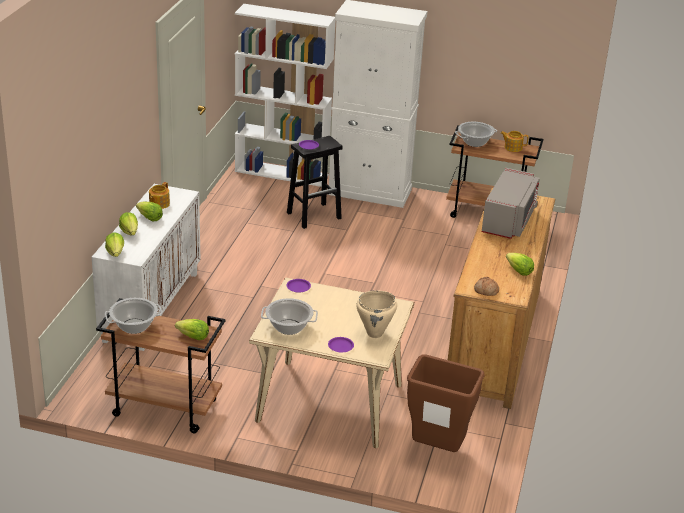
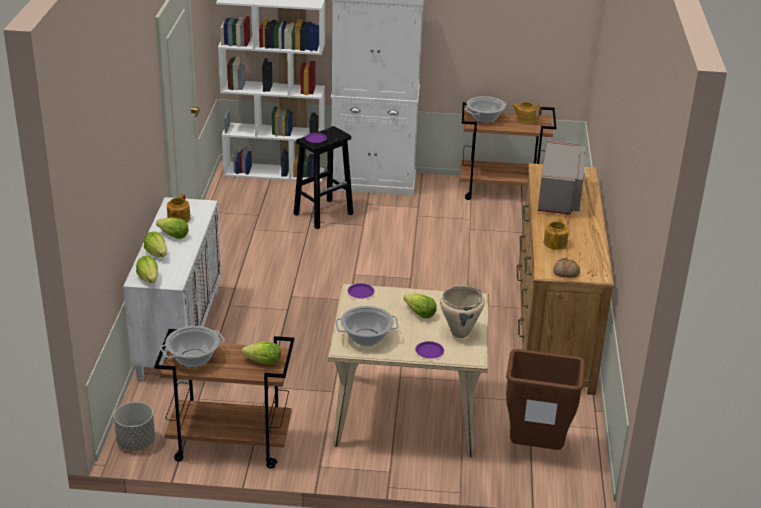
camera: 10 degrees left, 0 degrees up
lettuce [506,253,534,276] -> lettuce moved to [403,294,437,318]
none -> grey planter [114,402,155,450]
none -> teapot [543,217,569,250]

